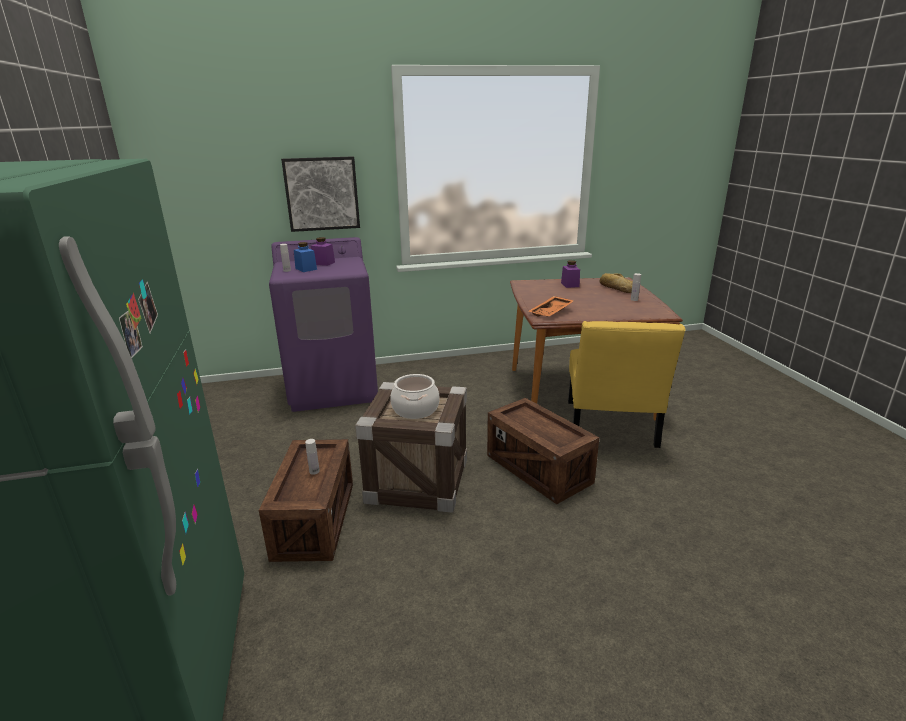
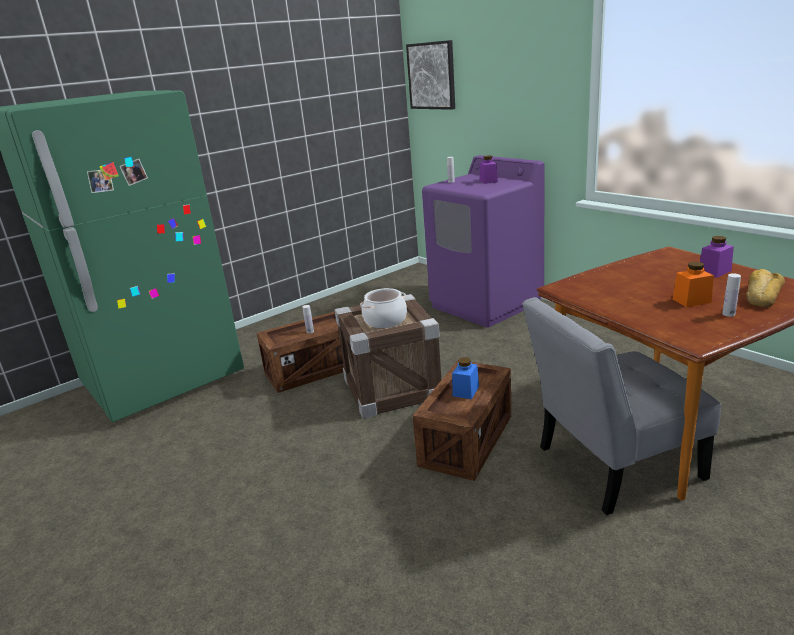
camera: 65 degrees right, 0 degrees up
picture [281,156,360,232] -> picture moved to [406,40,455,110]
blue jar [294,242,317,272] -> blue jar moved to [452,357,479,399]
orange tray [528,296,574,317] -> none
yellow chair [568,321,686,448] -> grey chair [522,297,721,515]
none -> orange jar [673,262,714,307]

